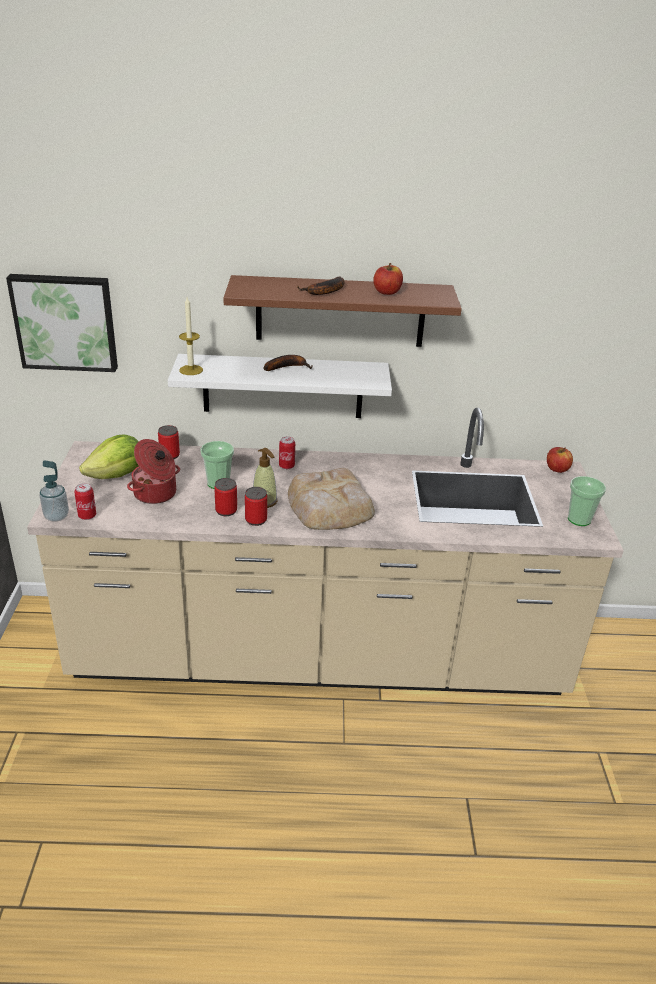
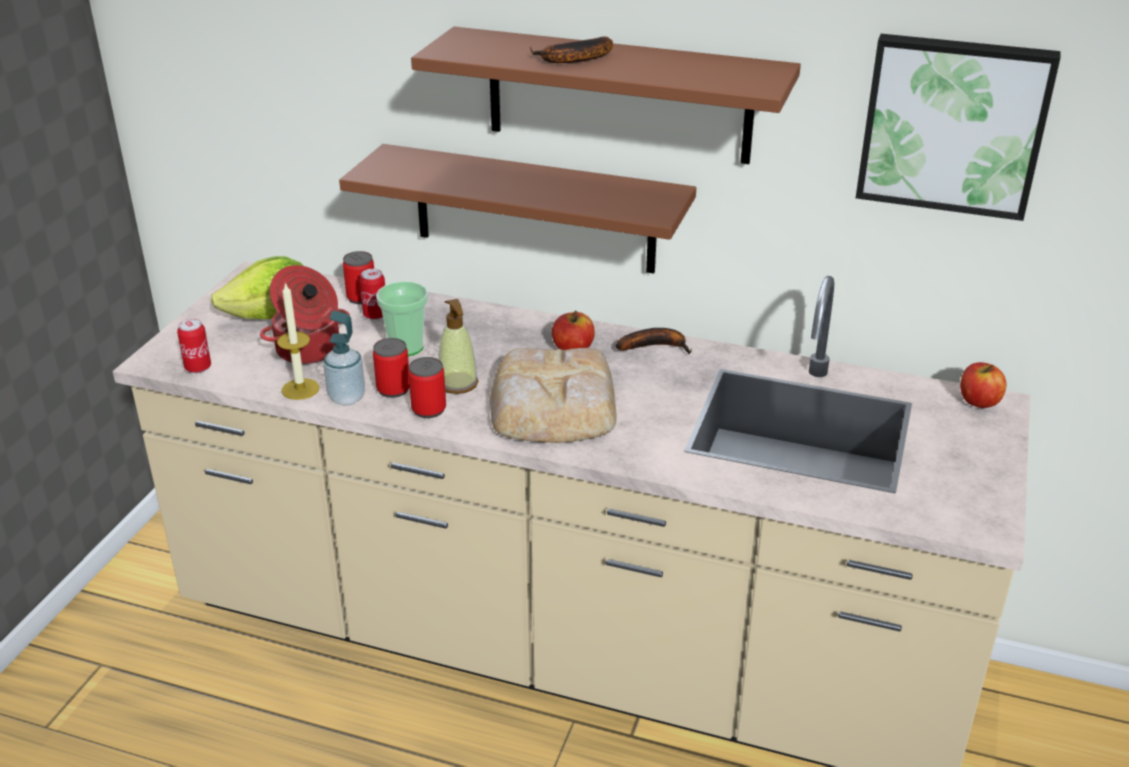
camera: 20 degrees right, 0 degrees up
picture [6,274,118,372] -> picture moved to [856,34,1060,221]
soap dispenser [39,460,69,522] -> soap dispenser moved to [323,310,365,405]
white shelf [168,354,392,418] -> brown shelf [339,144,696,274]
candle [179,297,203,375] -> candle moved to [277,282,319,400]
banana [264,355,313,371] -> banana moved to [616,328,692,355]
can [279,436,295,469] -> can moved to [360,269,385,320]
apple [373,263,403,295] -> apple moved to [552,310,595,350]
cup [568,476,606,526] -> none

